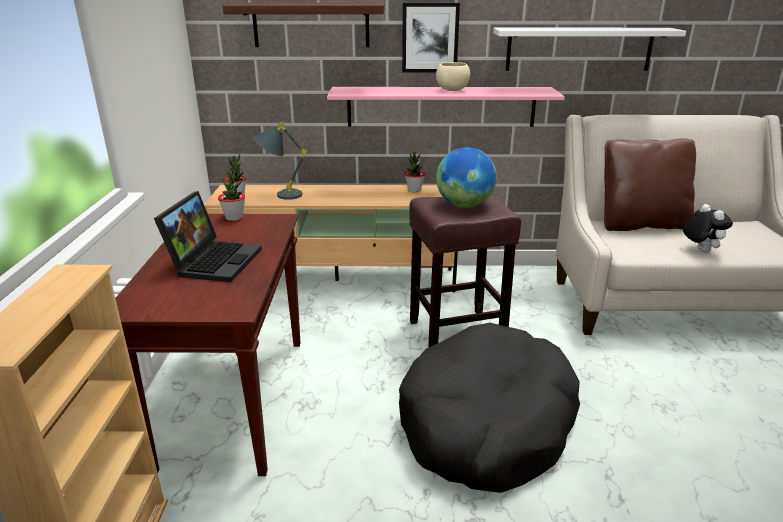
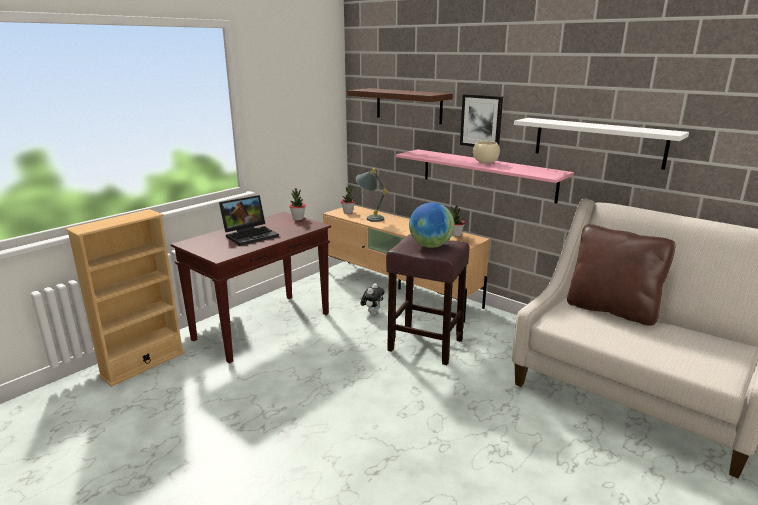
camera: 40 degrees right, 5 degrees down
black dog bed [399,323,580,493] -> none
plush toy [683,204,733,252] -> plush toy moved to [361,283,385,315]

